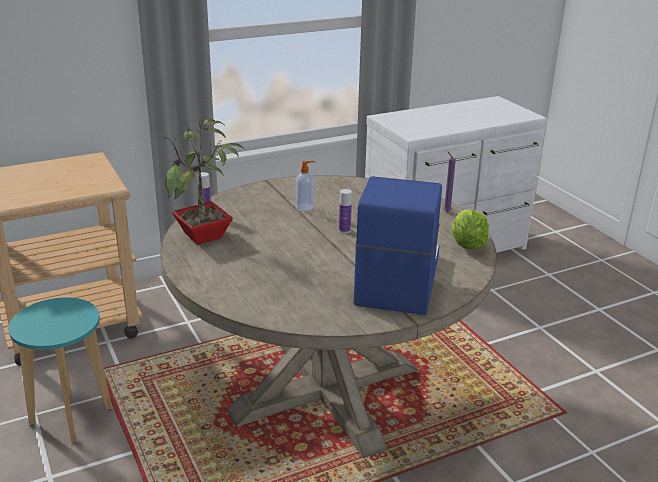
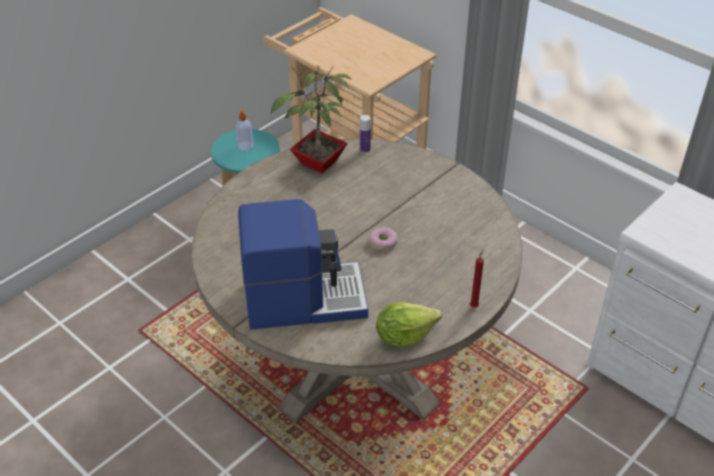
camera: 70 degrees right, 15 degrees up
soap dispenser [296,161,316,211] -> soap dispenser moved to [236,110,253,151]
bottle [339,189,352,233] -> donut [369,227,398,251]
purple candle [444,151,456,212] -> red candle [470,250,484,308]

